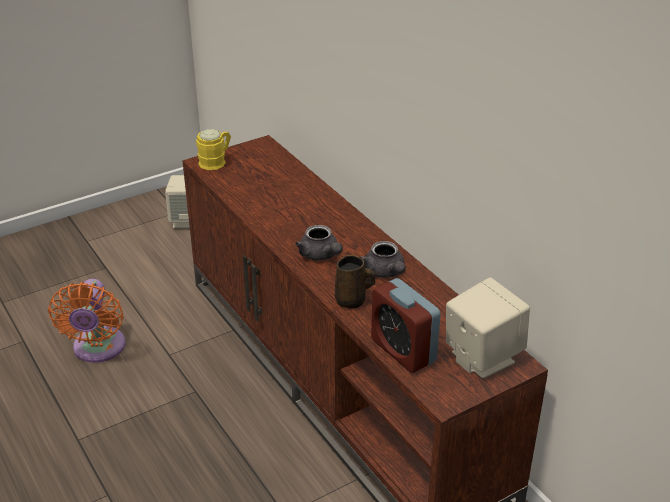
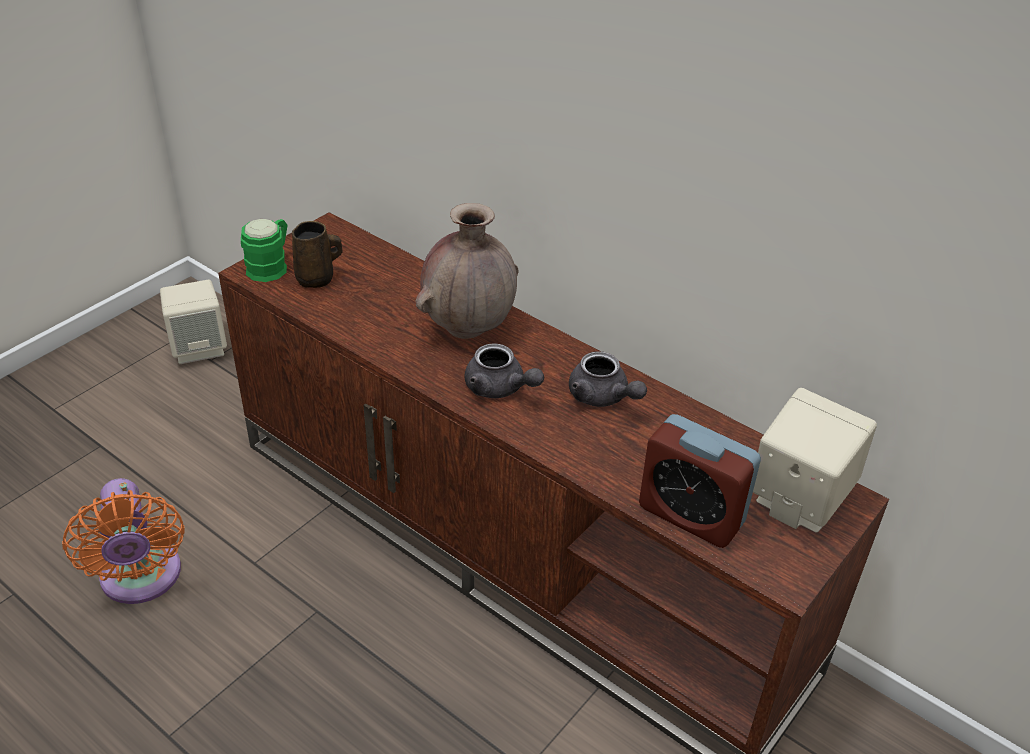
camera: 20 degrees left, 5 degrees up
yellow mug [196,129,231,170] -> green mug [241,219,288,282]
brown mug [335,255,375,308] -> brown mug moved to [292,221,342,288]
none -> brown vase [415,203,519,339]

